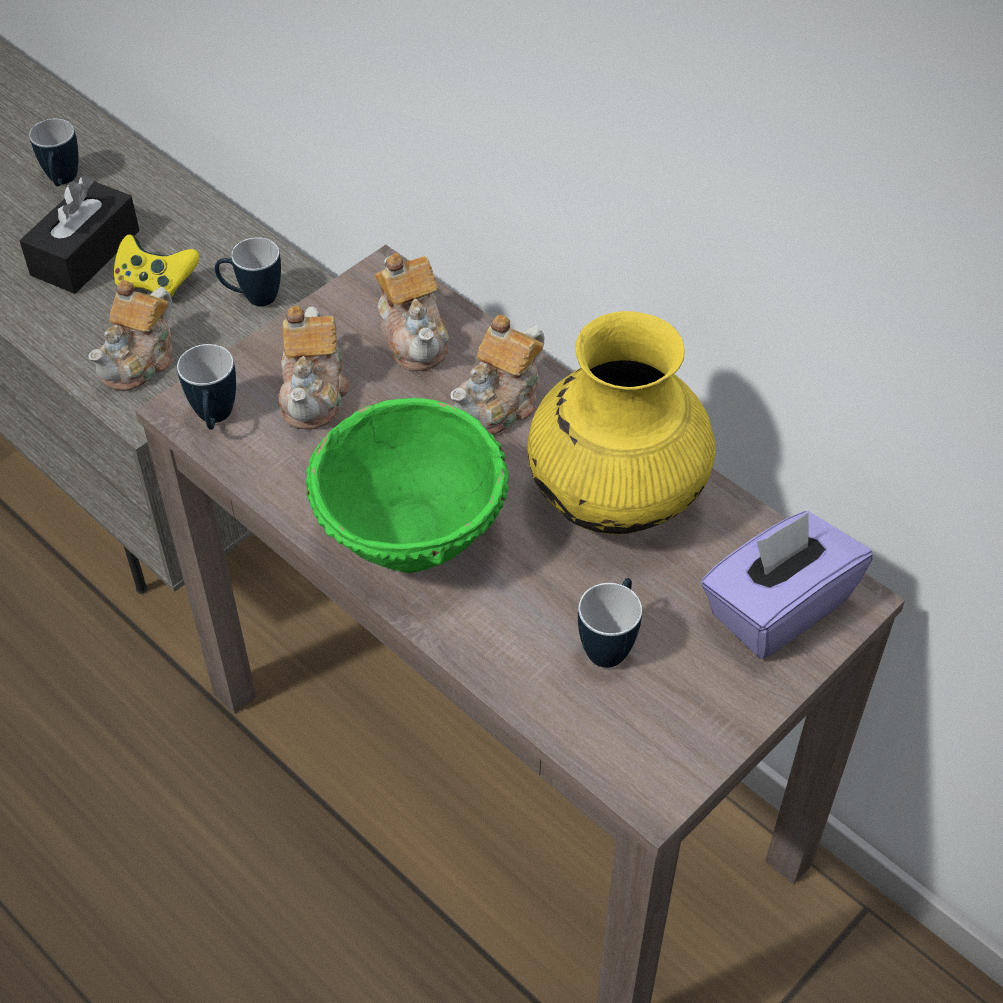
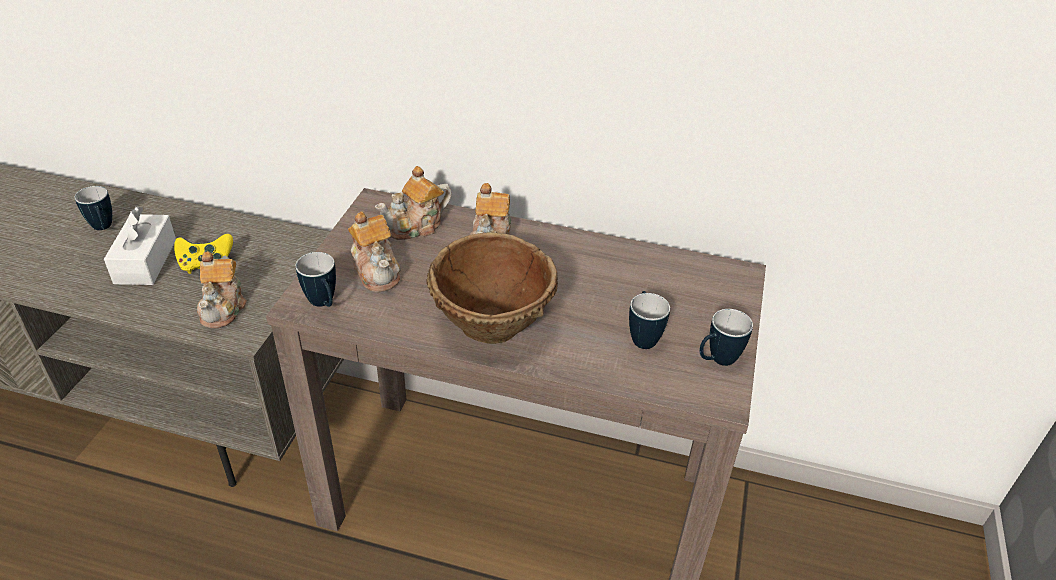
camera: 30 degrees left, 10 degrees down
black tissue box [19,176,140,294] -> white tissue box [104,206,176,285]
mug [215,237,281,306] -> mug moved to [700,309,753,366]
green bowl [306,398,509,573] -> brown bowl [426,232,558,344]
teapot [375,253,449,371] -> teapot turned 105 degrees clockwise [375,166,452,240]
yellow vase [527,311,716,535] -> none
purple tissue box [701,511,873,659] -> none

